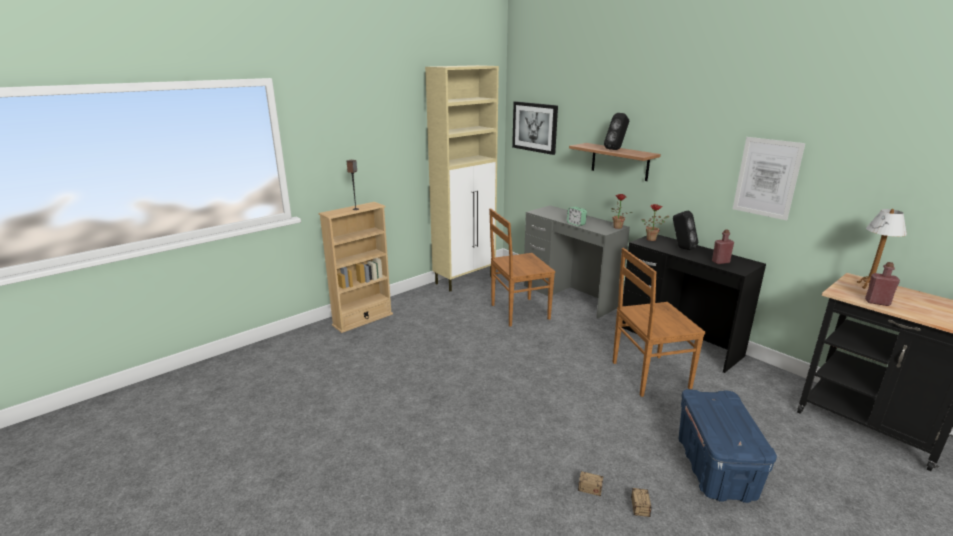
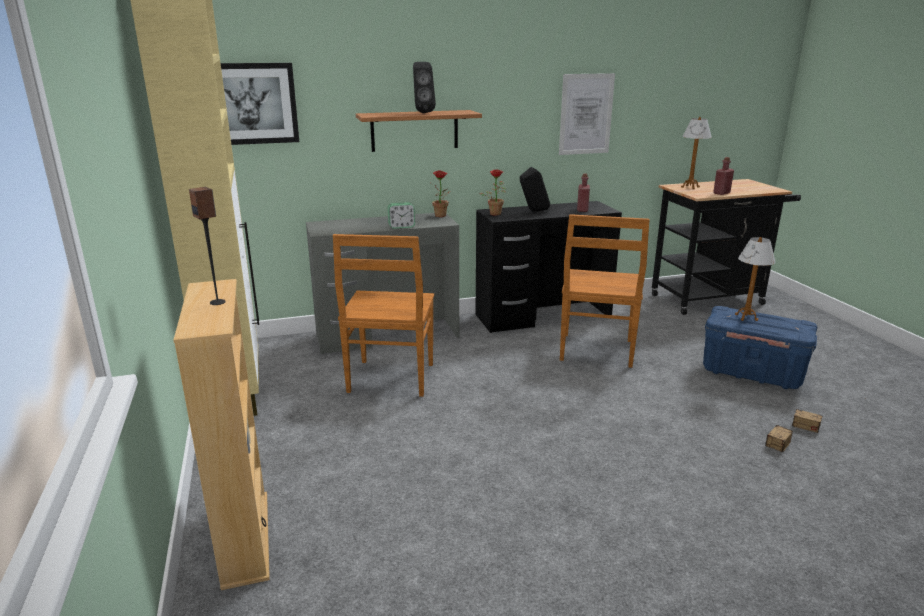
camera: 65 degrees left, 0 degrees up
none -> table lamp [735,237,776,321]

